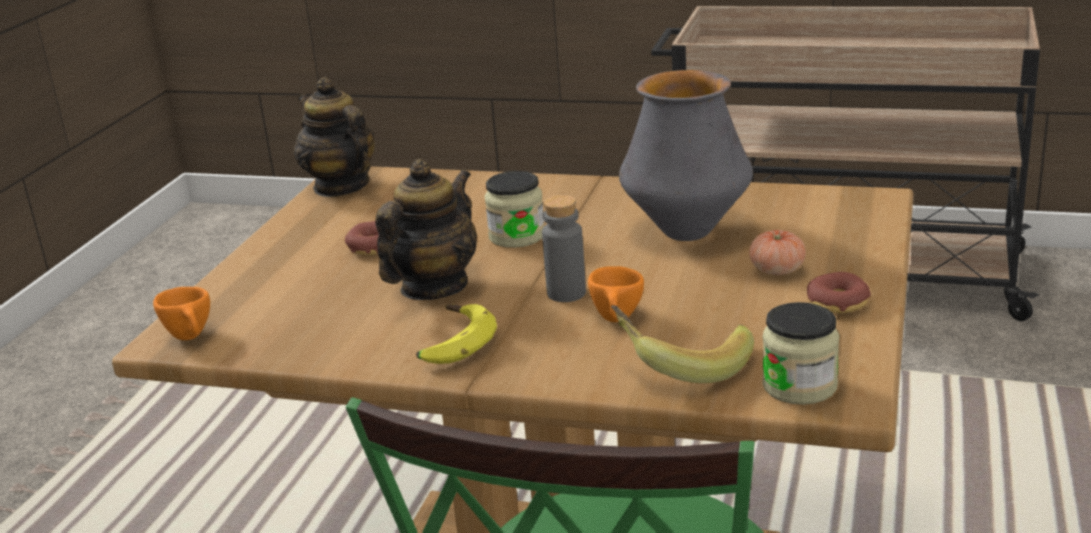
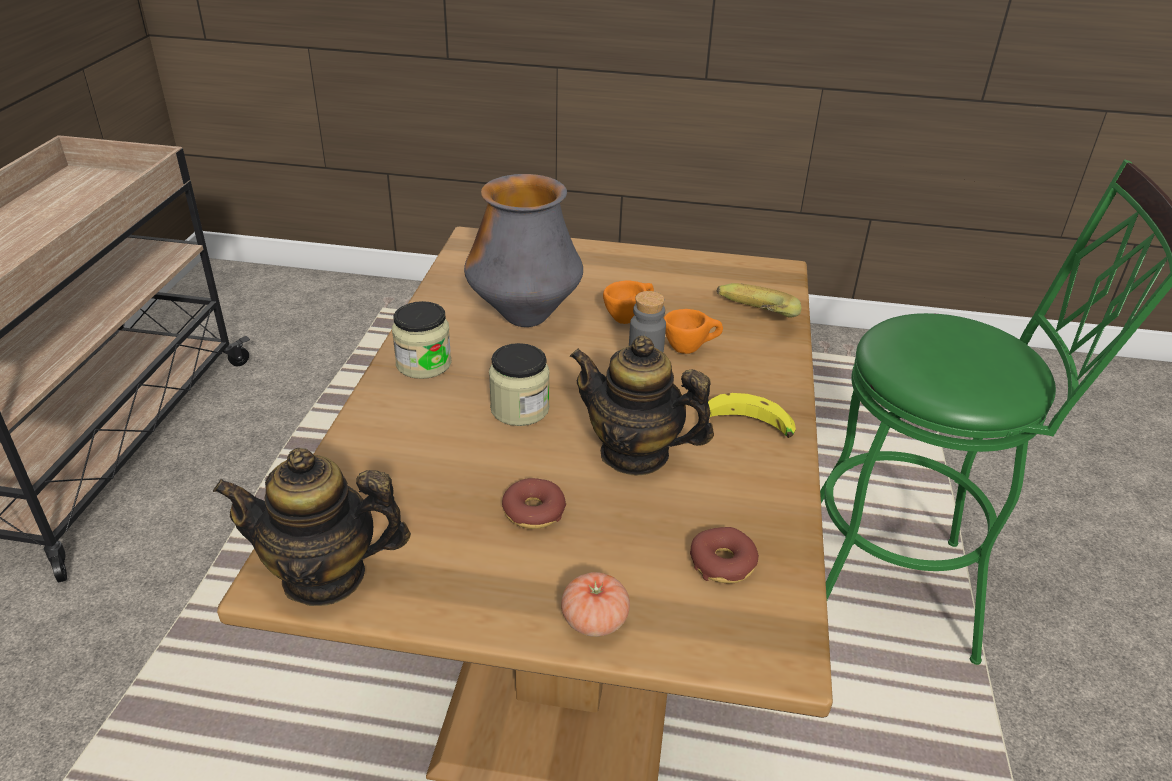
camera: 100 degrees left, 10 degrees up
orange cup [153,287,210,340] -> orange cup moved to [603,280,654,324]
teapot [294,77,375,197] -> teapot turned 45 degrees clockwise [213,448,411,606]
tomato [749,230,806,275] -> tomato moved to [561,572,630,637]
jar [762,302,839,405] -> jar moved to [392,301,452,379]
donut [807,272,871,313] -> donut moved to [690,527,759,584]

